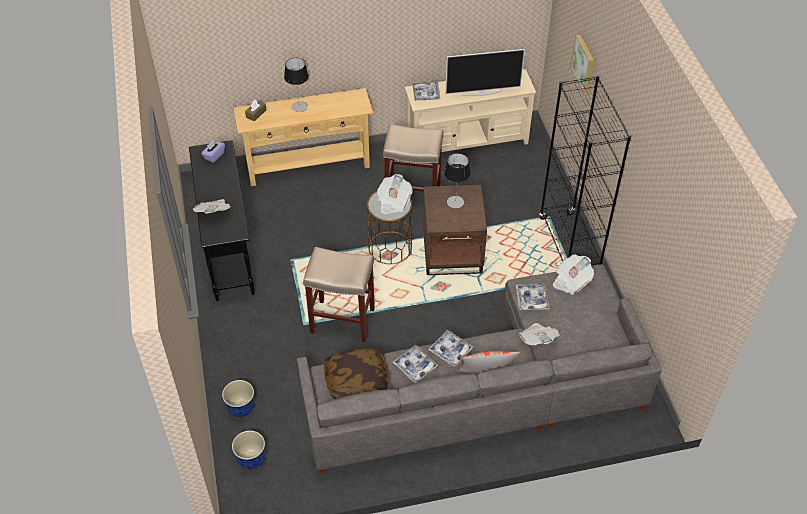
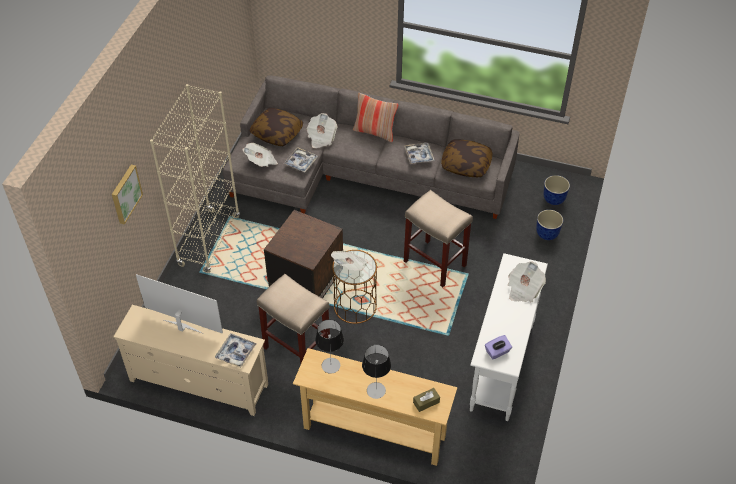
camera: 150 degrees left, 0 degrees up
black console table [189,140,255,301] -> white console table [470,253,548,421]
tray [428,330,473,366] -> none
table lamp [444,153,470,208] -> table lamp moved to [315,320,344,374]
black bookcase [539,76,631,266] -> beige bookcase [150,84,240,273]
none -> pillow [250,108,303,146]

